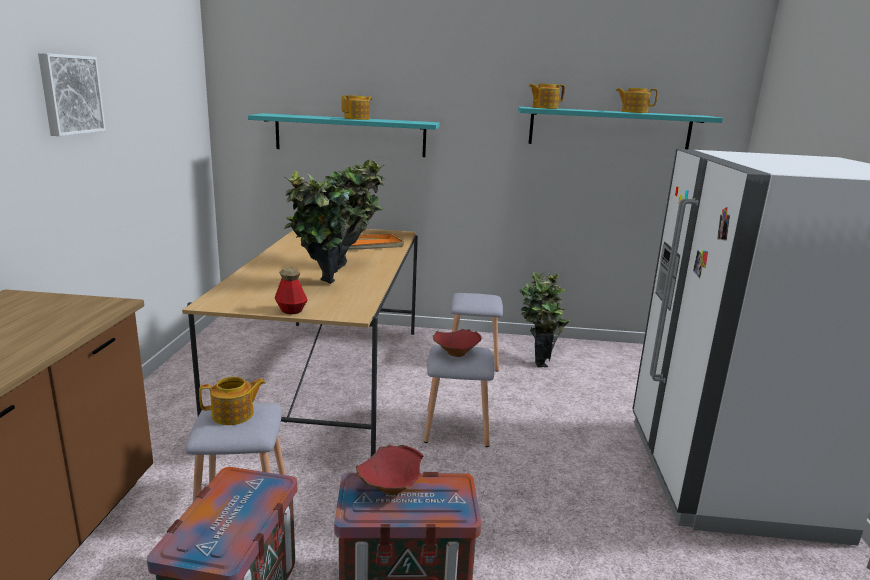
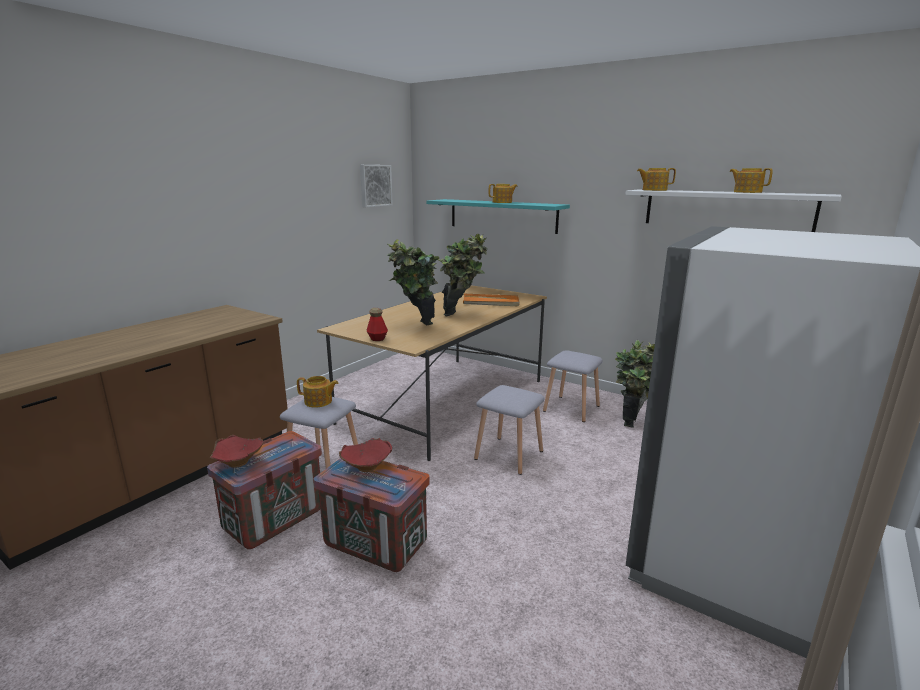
camera: 30 degrees right, 0 degrees up
picture [38,53,106,136] -> picture moved to [360,165,393,207]
red bowl [433,329,481,357] -> red bowl moved to [210,435,263,467]
turquoise shelf [518,107,723,149] -> white shelf [625,190,842,232]

